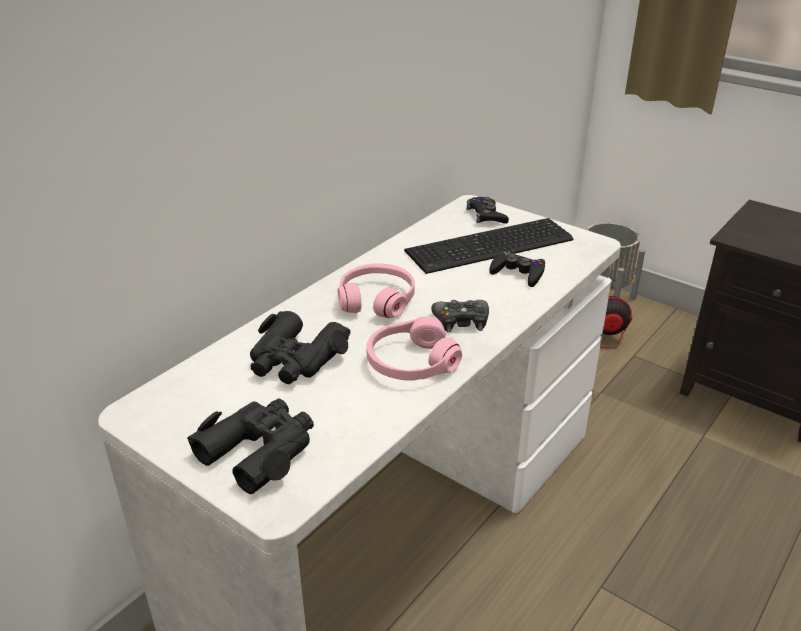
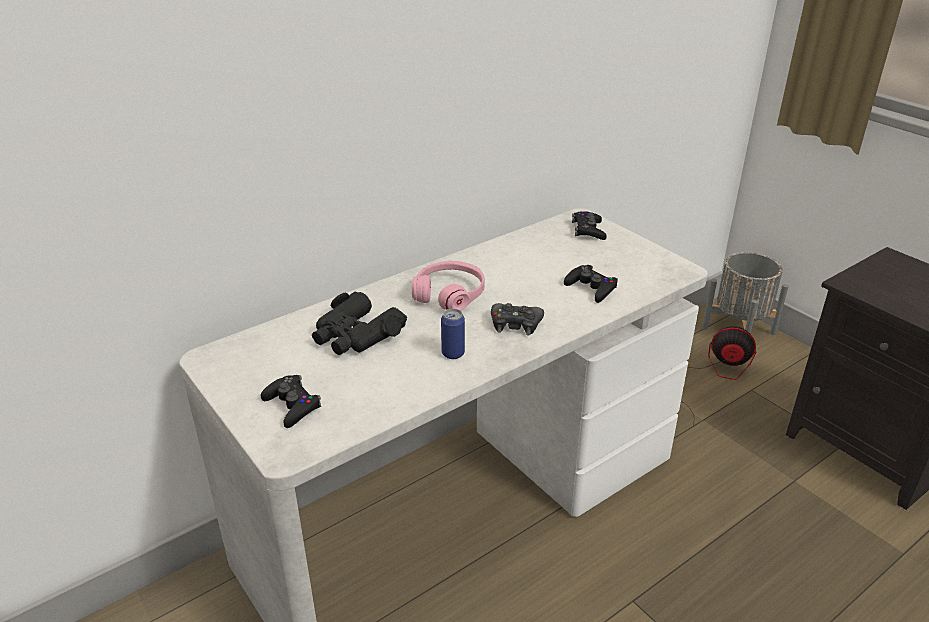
camera: 15 degrees right, 0 degrees up
black binoculars [187,399,314,494] -> black game controller [261,375,321,428]
pink headphones [366,316,462,381] -> can [441,309,465,359]
keyboard [404,218,573,274] -> none

